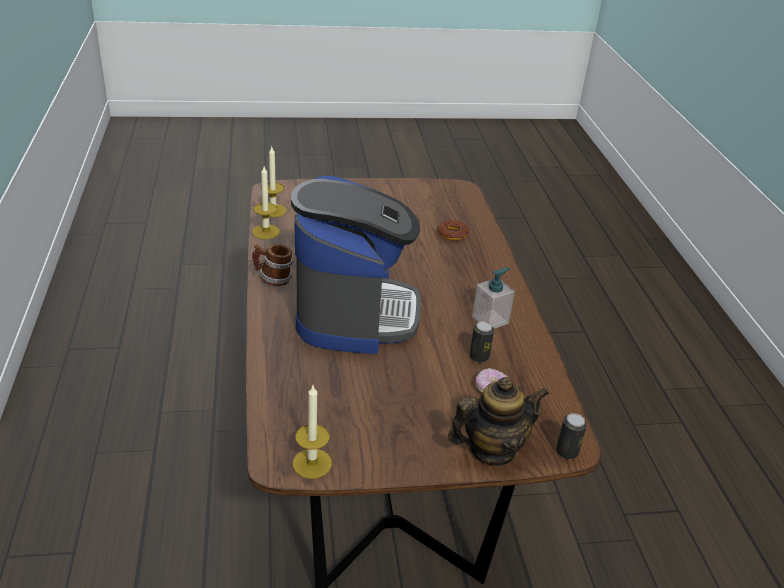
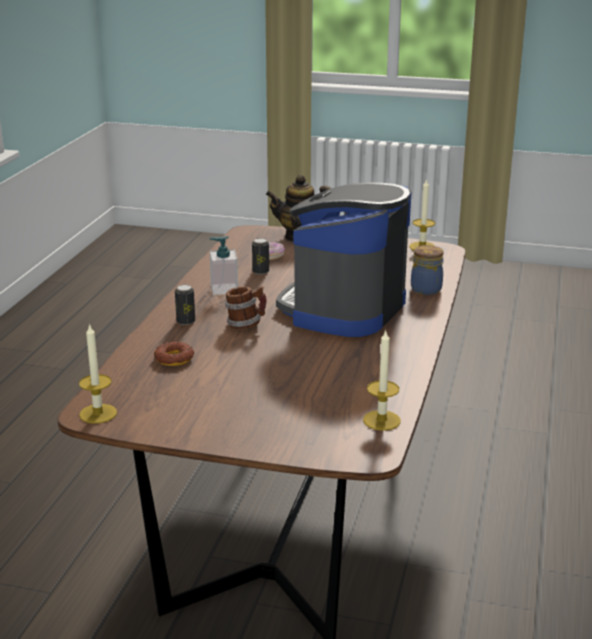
camera: 155 degrees left, 10 degrees down
candle [252,166,280,239] -> candle moved to [79,323,117,424]
mug [252,244,294,286] -> mug moved to [225,286,267,330]
can [556,413,587,459] -> can moved to [175,284,195,325]
none -> jar [411,245,444,295]

